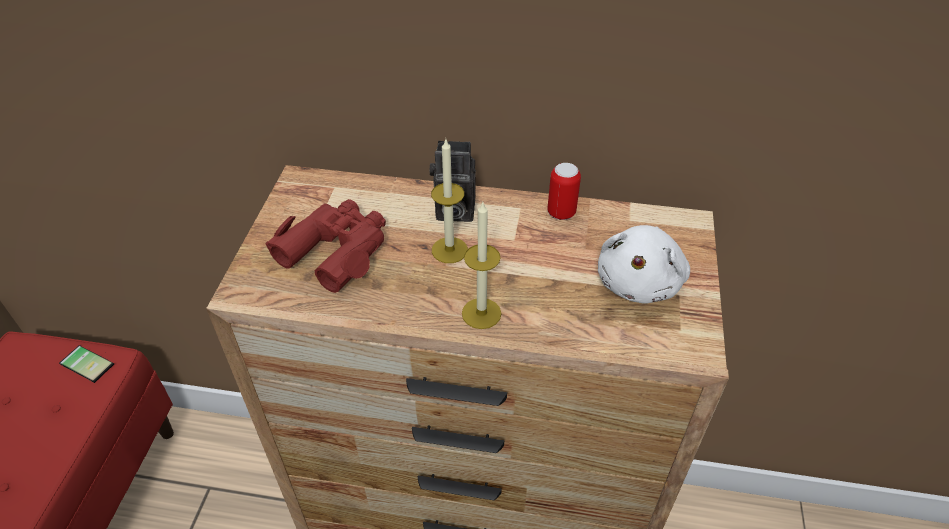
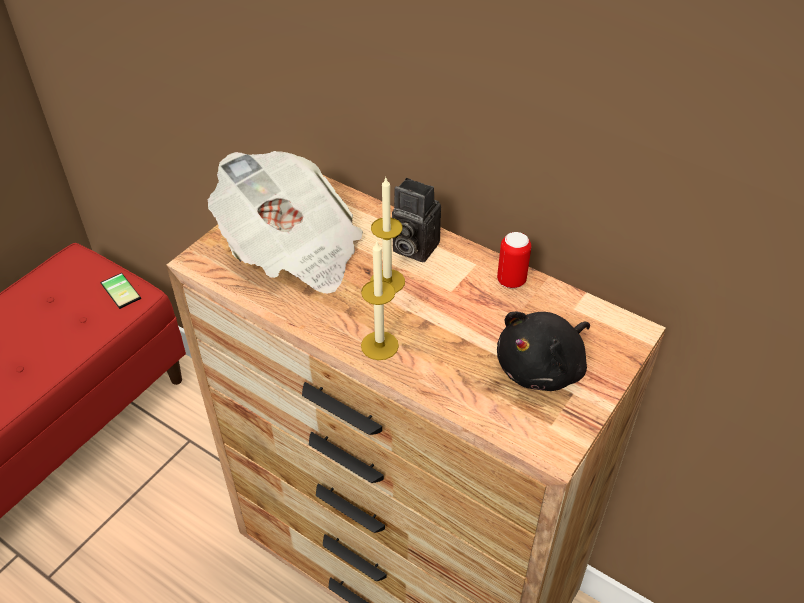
camera: 25 degrees right, 0 degrees up
red binoculars [266,199,386,293] -> newspaper [208,151,363,294]
white plush toy [598,225,690,303] -> black plush toy [497,312,590,391]

